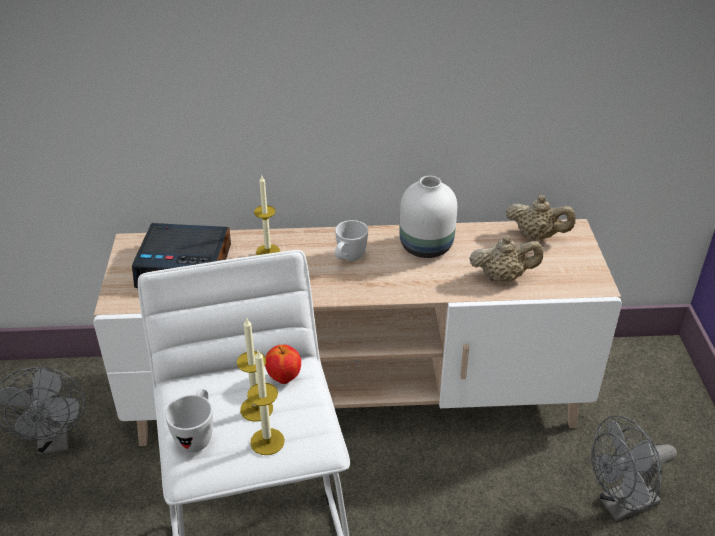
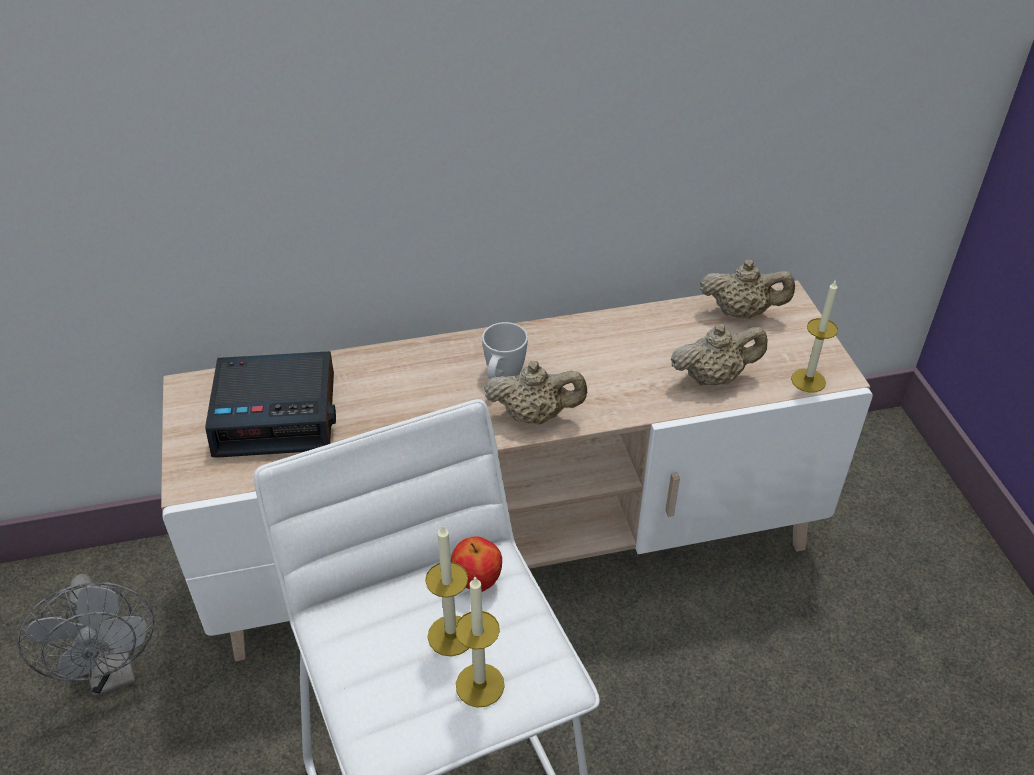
camera: 10 degrees left, 5 degrees up
white mug [165,389,213,452] -> none
candle [254,176,280,255] -> candle moved to [791,279,838,393]
white vase [400,176,457,258] -> none
grey fan [591,415,677,521] -> none
none -> beige teapot [484,361,587,424]

